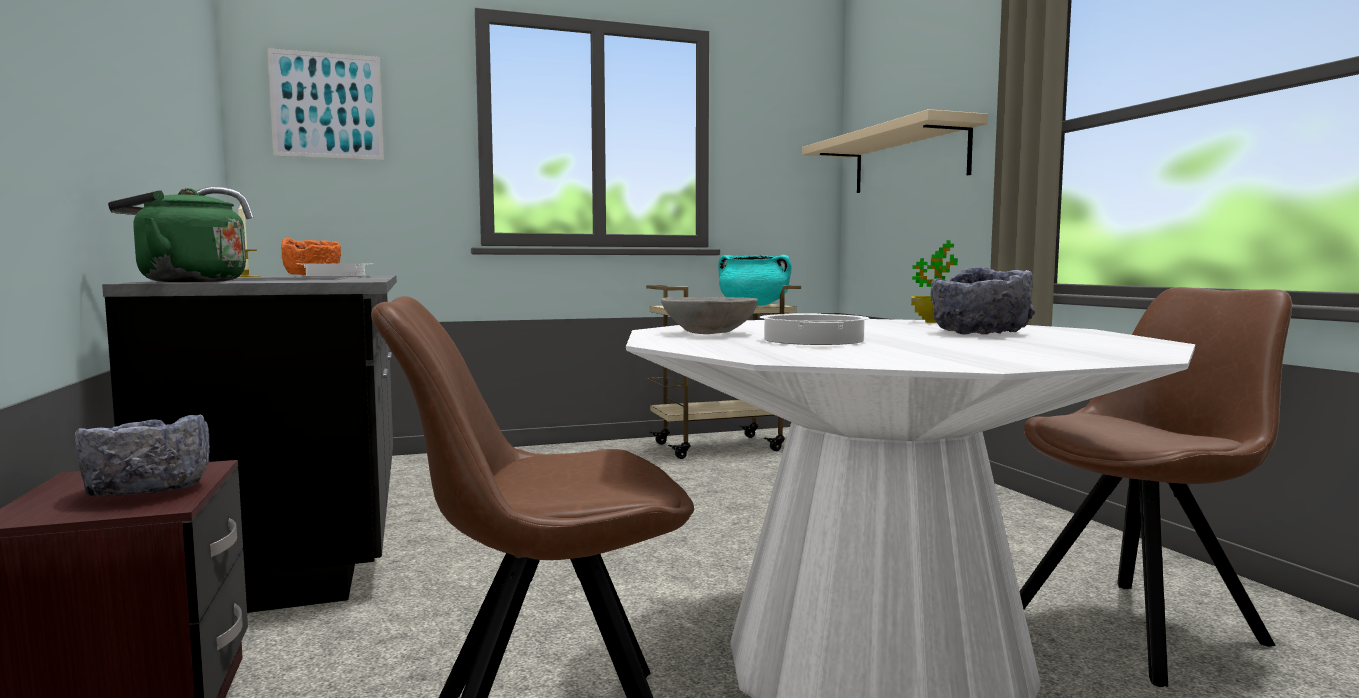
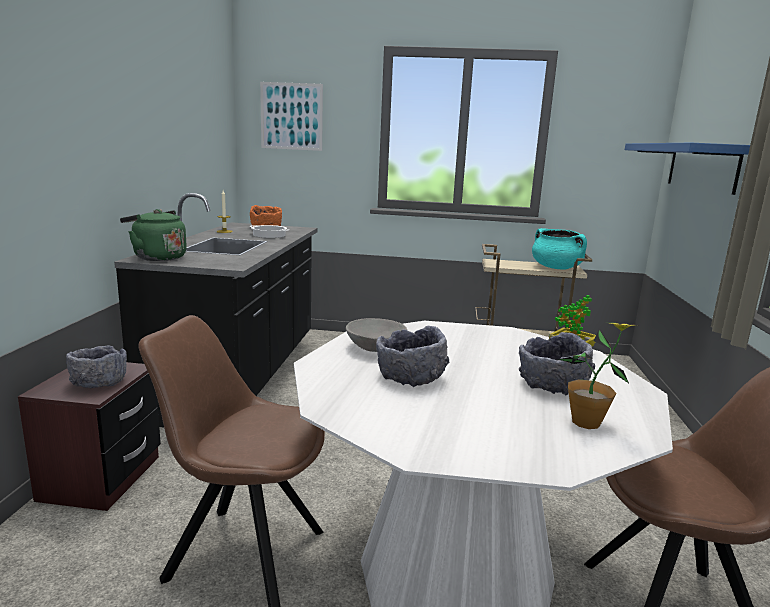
camera: 25 degrees right, 10 degrees up
cooking pot [759,313,870,345] -> grey bowl [376,326,449,387]
beige shelf [802,109,988,193] -> blue shelf [625,143,750,195]
none -> potted plant [558,322,638,429]

